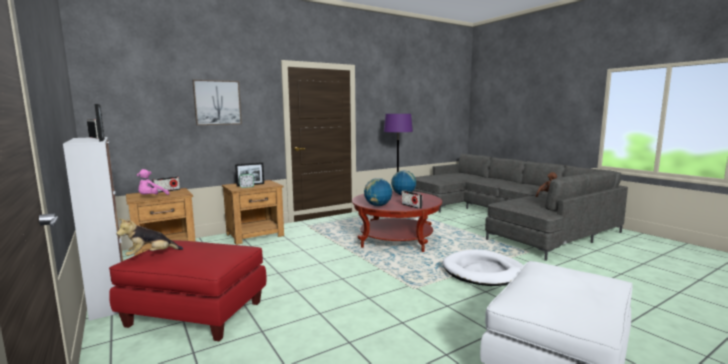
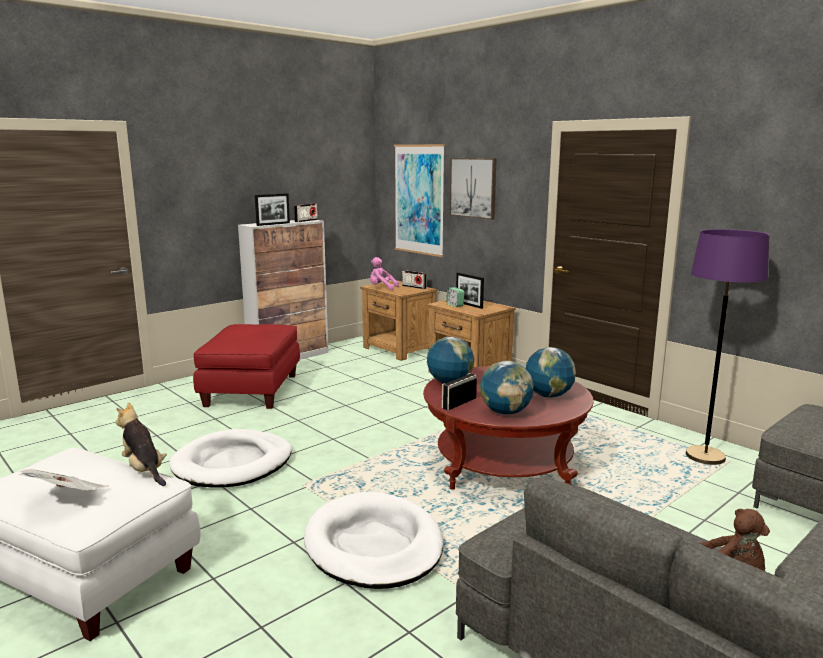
camera: 80 degrees right, 5 degrees up
plush toy [116,218,183,256] -> plush toy moved to [116,403,167,486]
none -> newspaper [19,469,109,491]
none -> white dog bed [169,429,292,488]
none -> picture [394,144,445,257]
none -> globe [480,361,534,414]

